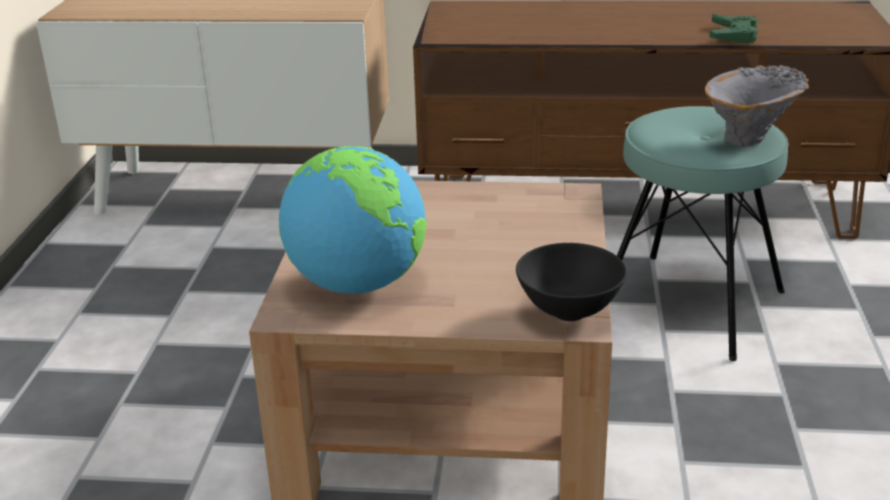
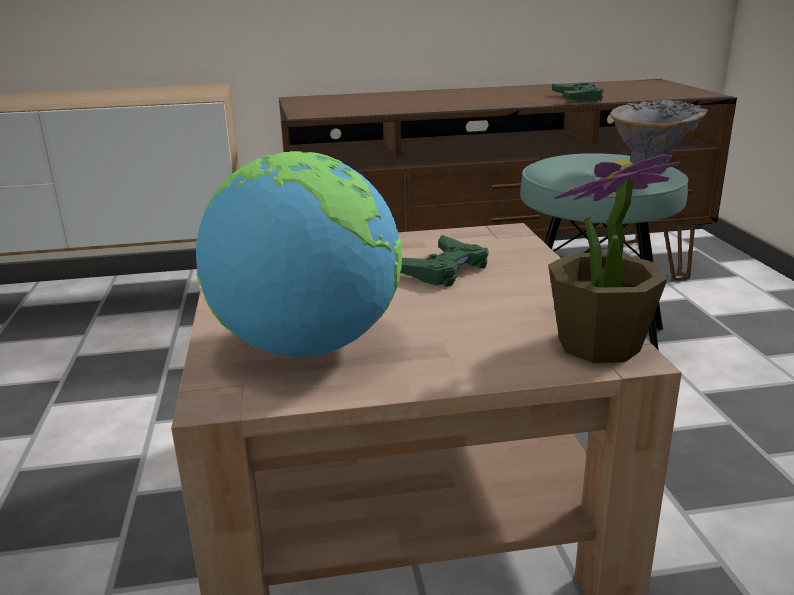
camera: 15 degrees left, 5 degrees down
black bowl [516,243,627,321] -> potted plant [548,154,680,363]
none -> green game controller [401,235,489,287]

